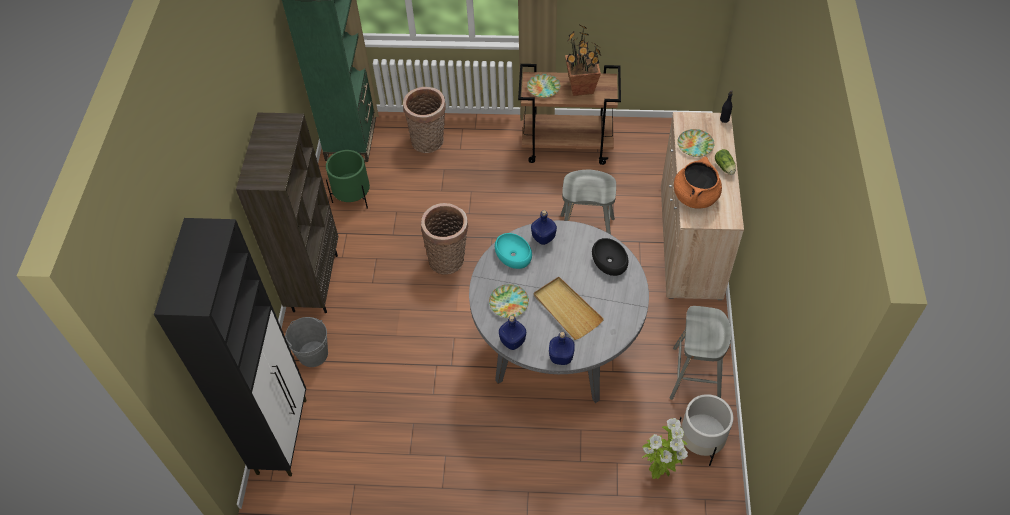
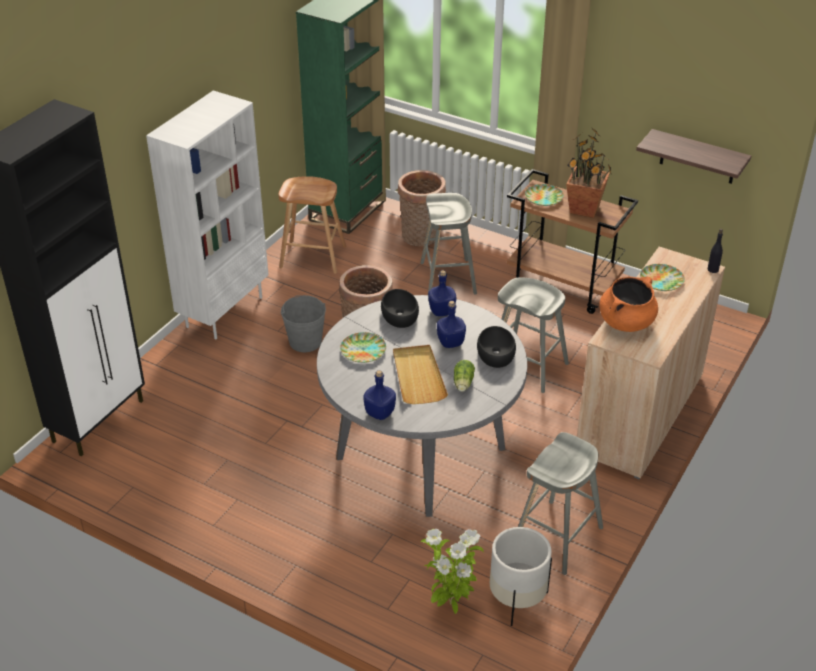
camera: 25 degrees right, 15 degrees down
brown bookcase [236,113,338,313] -> white bookcase [146,90,269,339]
grey bucket [285,317,328,367] -> grey bucket moved to [281,295,326,352]
green planter [326,150,370,209] -> brown stool [279,176,346,274]
turquoise bowl [495,233,532,269] -> black bowl [381,289,419,328]
blue bottle [499,315,526,350] -> blue bottle moved to [437,301,466,348]
lettuce [715,149,736,175] -> lettuce moved to [454,360,475,391]
none -> grey stool [420,193,477,295]
none -> shelf [636,129,751,184]

